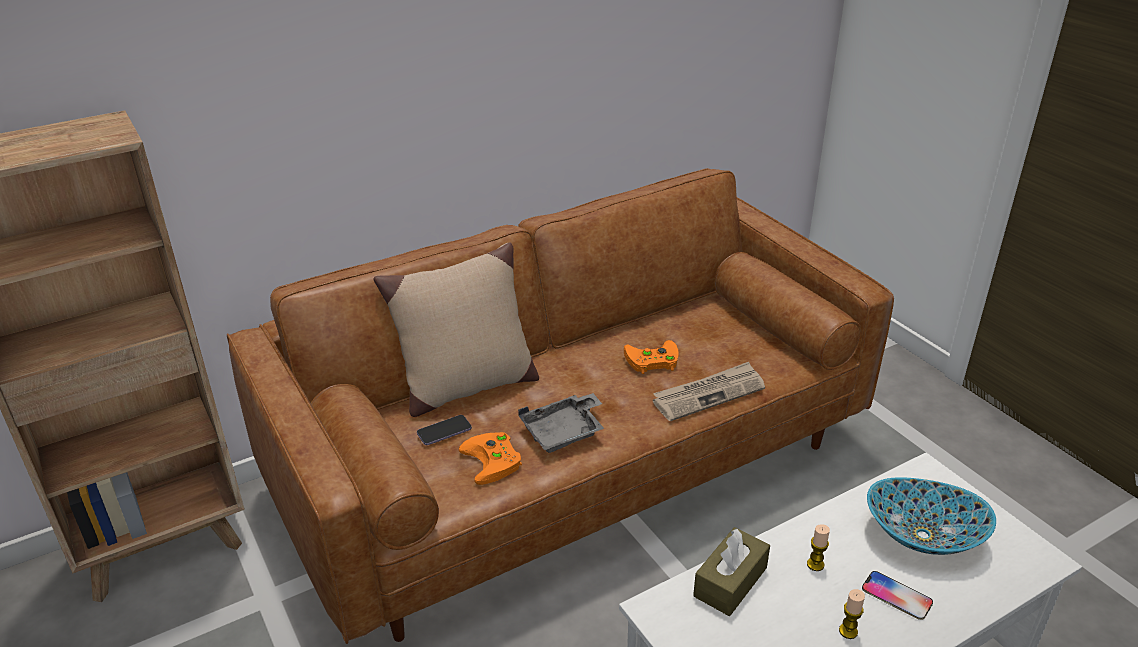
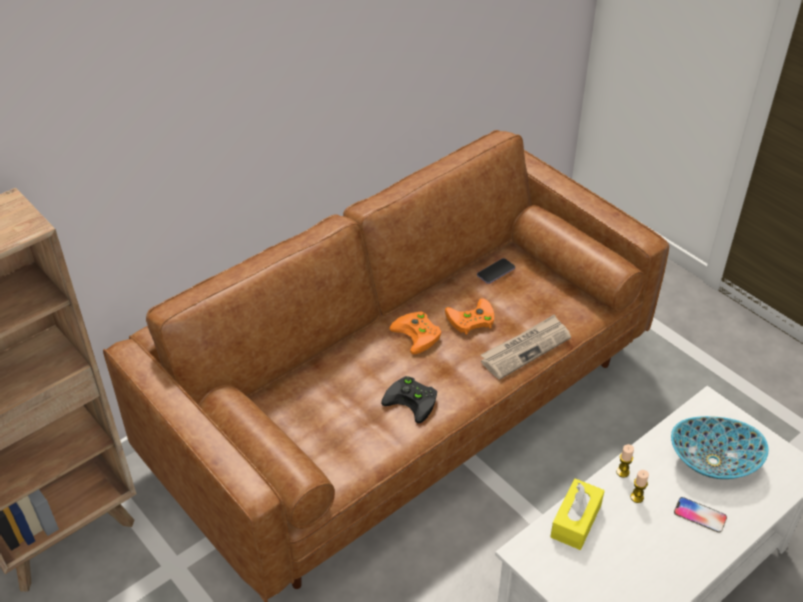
camera: 10 degrees left, 10 degrees up
beige pillow [373,242,539,417] -> none
phone [417,415,472,445] -> phone moved to [477,258,515,284]
orange game controller [459,432,522,485] -> orange game controller moved to [389,312,441,354]
grey tray [518,393,604,453] -> black game controller [381,376,437,424]
brown tissue box [693,527,770,616] -> yellow tissue box [550,479,604,550]
candle [839,589,865,639] -> candle moved to [616,444,634,478]

